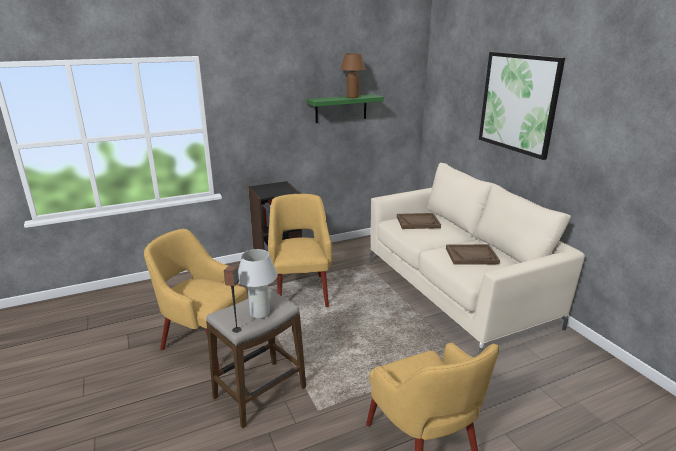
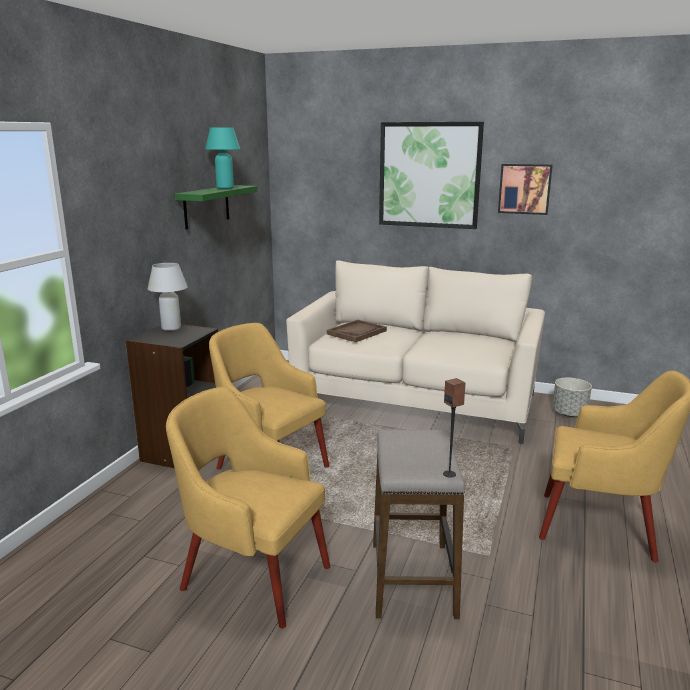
camera: 45 degrees left, 5 degrees down
yellow armchair [144,229,247,370] -> yellow armchair turned 45 degrees clockwise [166,387,330,628]
white table lamp [238,249,278,319] -> white table lamp moved to [148,263,188,331]
brown table lamp [341,53,366,98] -> turquoise table lamp [205,127,240,189]
brown tray [446,244,500,265] -> none
none -> picture [498,164,553,215]
none -> grey planter [552,378,592,417]

